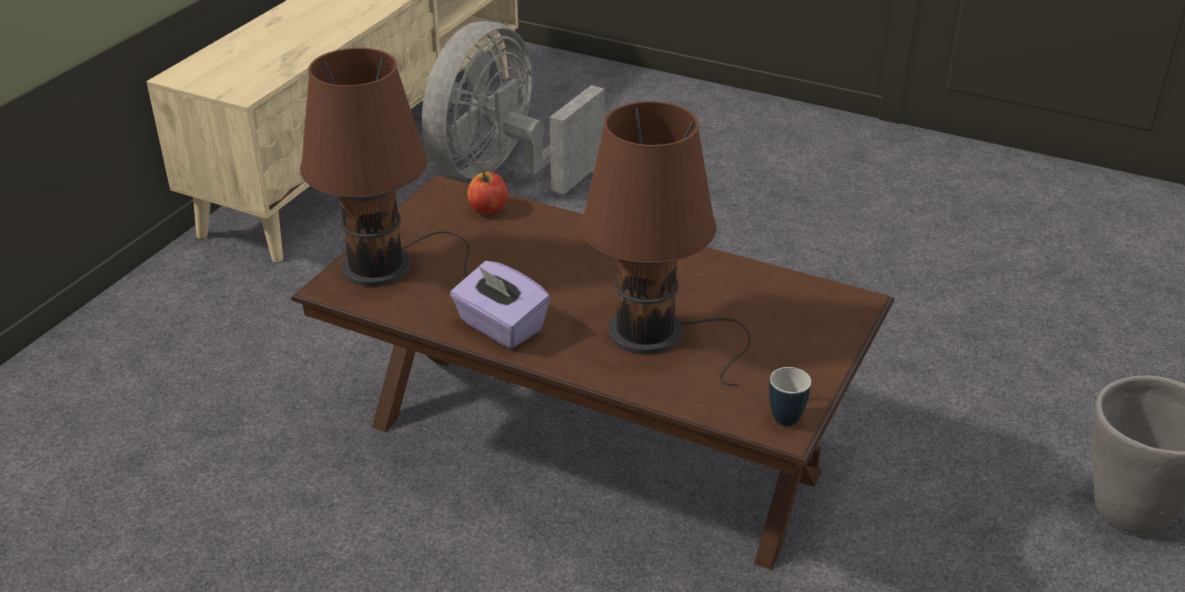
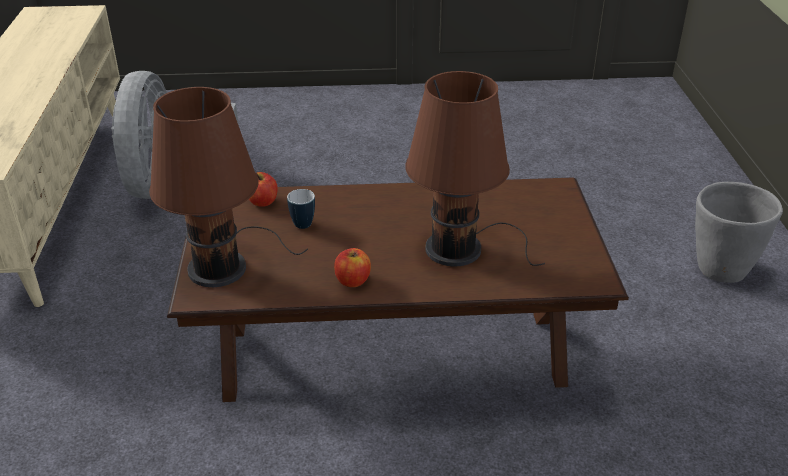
camera: 30 degrees left, 0 degrees up
purple tissue box [450,261,550,349] -> apple [334,248,371,287]
mug [769,366,811,426] -> mug moved to [287,189,315,229]

